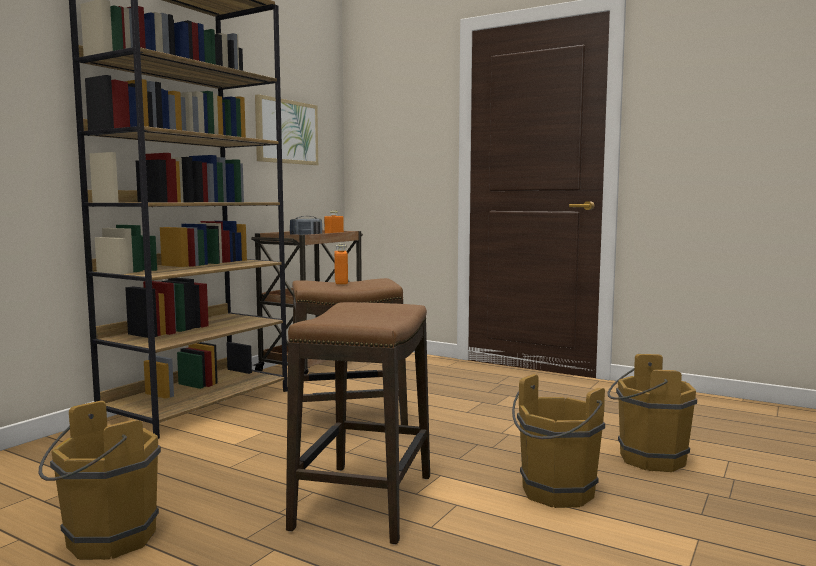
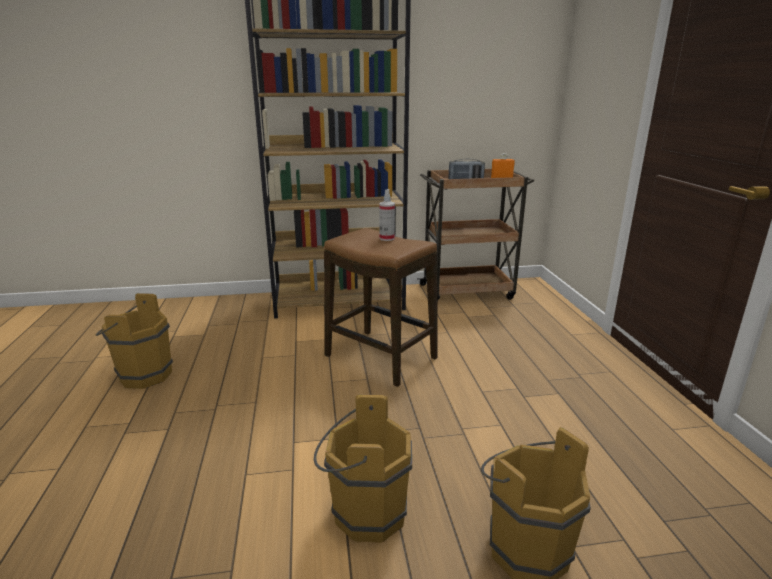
camera: 50 degrees right, 15 degrees up
picture [255,94,318,165] -> none
stool [286,302,430,545] -> none
orange bottle [334,243,348,284] -> spray bottle [379,189,395,241]

